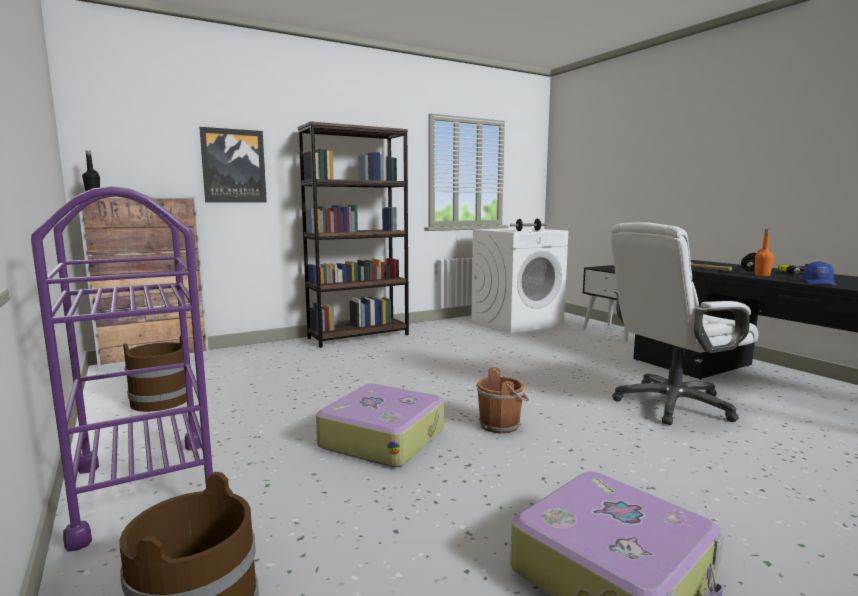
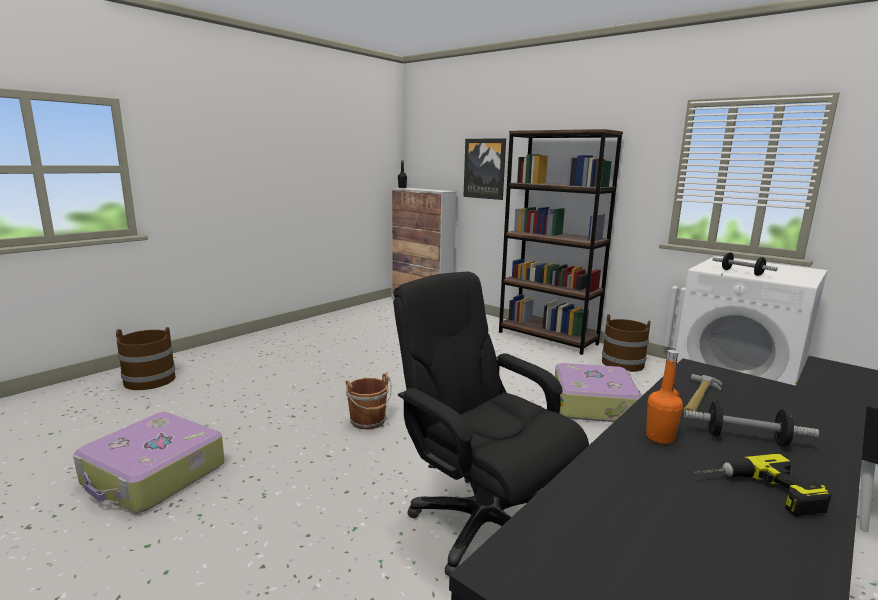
camera: 70 degrees right, 5 degrees up
purple cart [31,186,213,552] -> none
brown bucket [123,335,187,412] -> brown bucket moved to [602,314,651,372]
suitcase [316,384,444,468] -> suitcase moved to [555,363,643,422]
white office chair [611,222,758,425] -> black office chair [393,272,589,576]
blue cap [803,261,836,285] -> none

